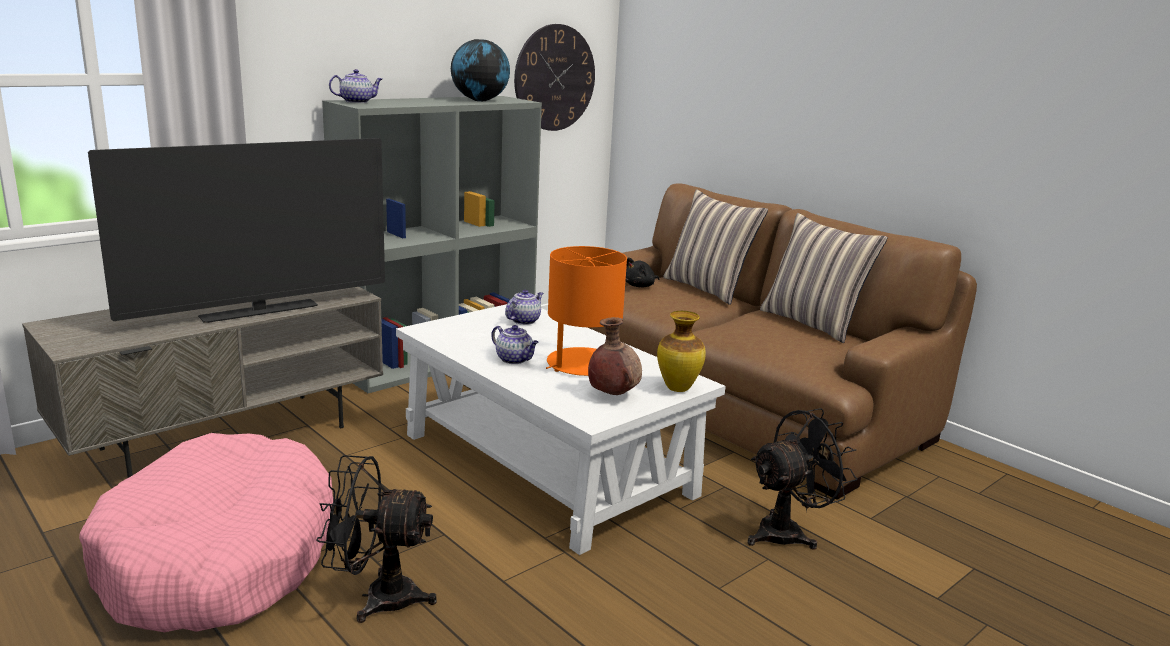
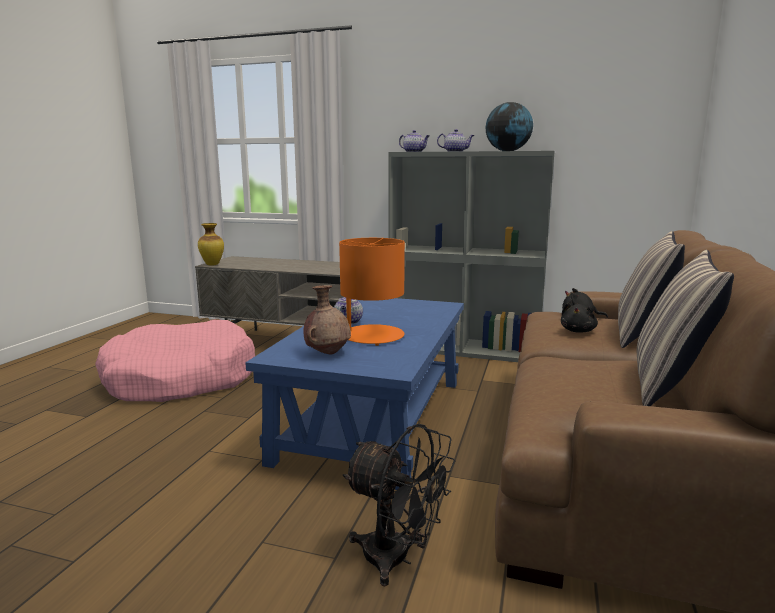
camera: 60 degrees right, 5 degrees down
television [88,138,385,323] -> none
black fan [316,455,437,623] -> none
white coffee table [396,304,726,555] -> blue coffee table [245,298,464,490]
teapot [505,290,543,325] -> teapot moved to [437,129,474,152]
wall clock [514,24,595,131] -> none
vase [657,311,706,392] -> vase moved to [198,223,224,266]
none -> black plush toy [561,303,598,333]

